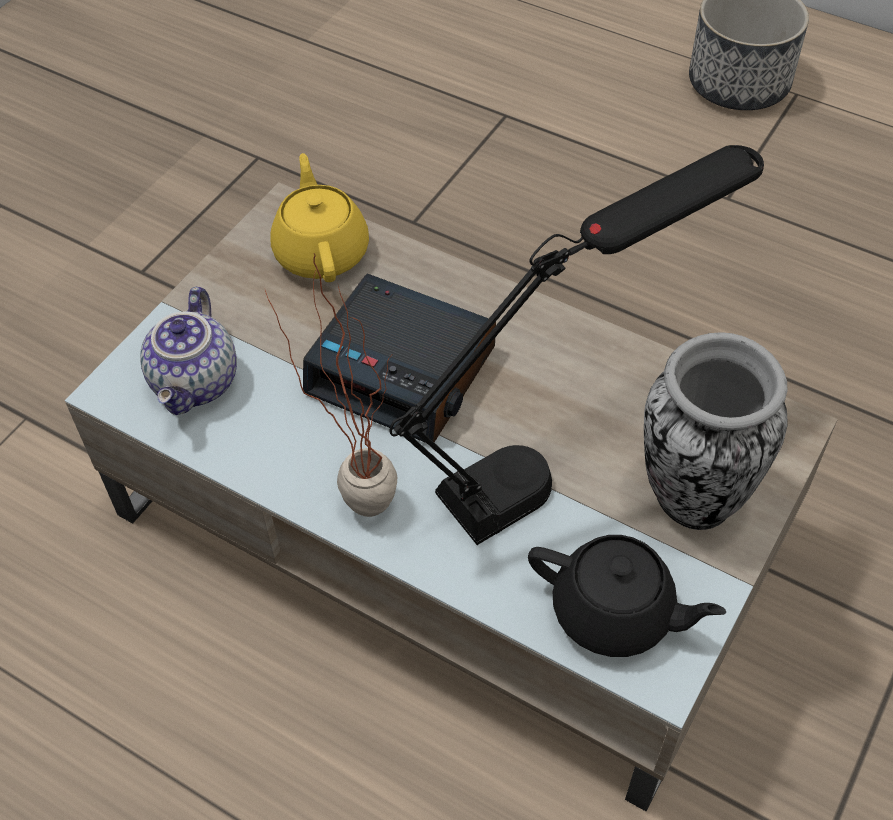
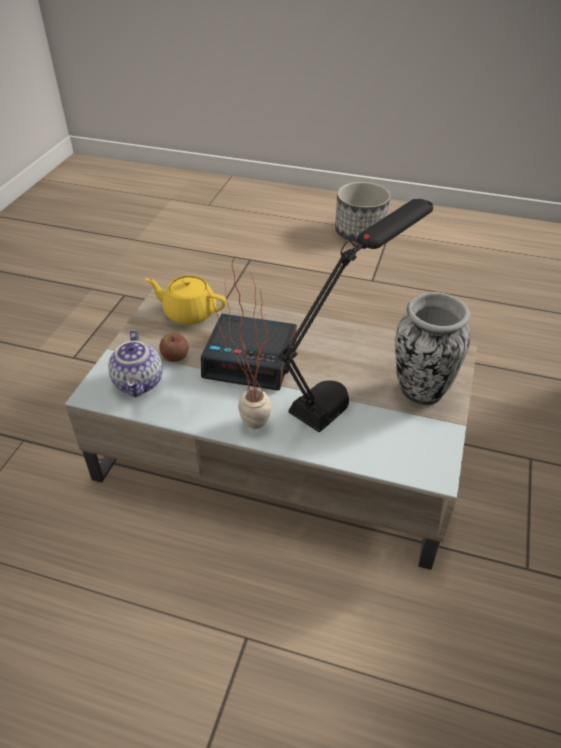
camera: 15 degrees left, 10 degrees down
yellow teapot [271,153,369,282] -> yellow teapot turned 45 degrees counterclockwise [145,276,226,325]
black teapot [528,535,726,657] -> none
none -> apple [159,333,188,362]

